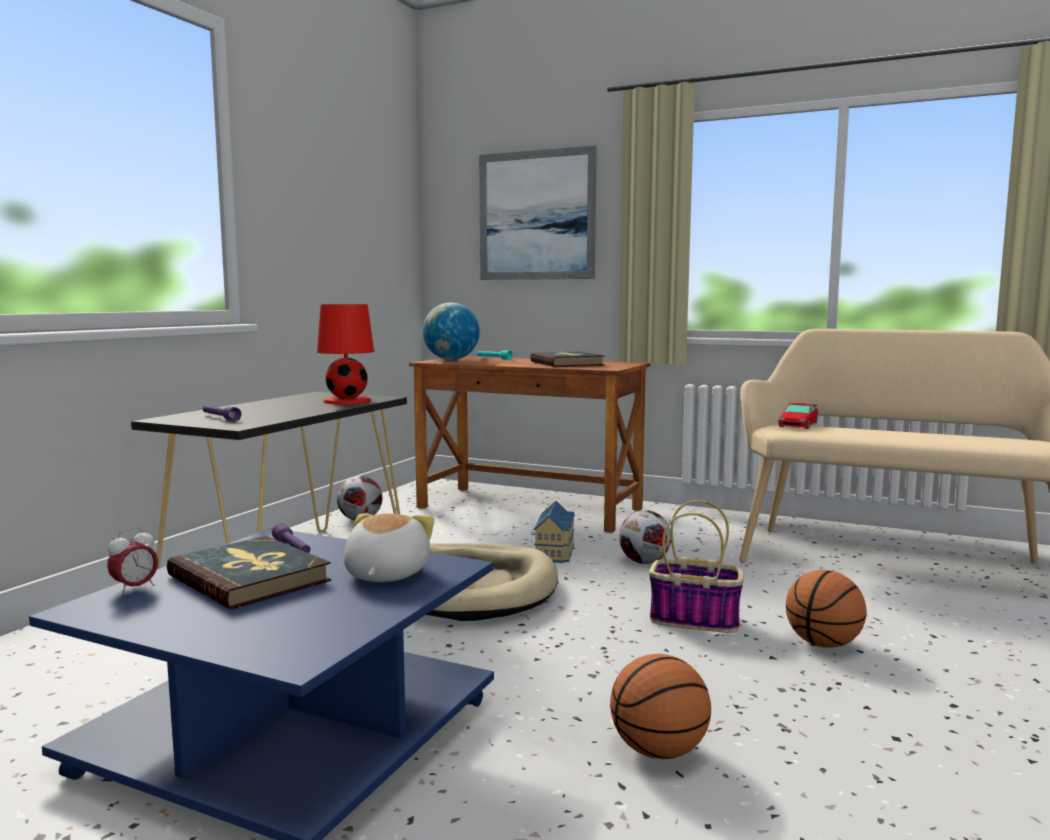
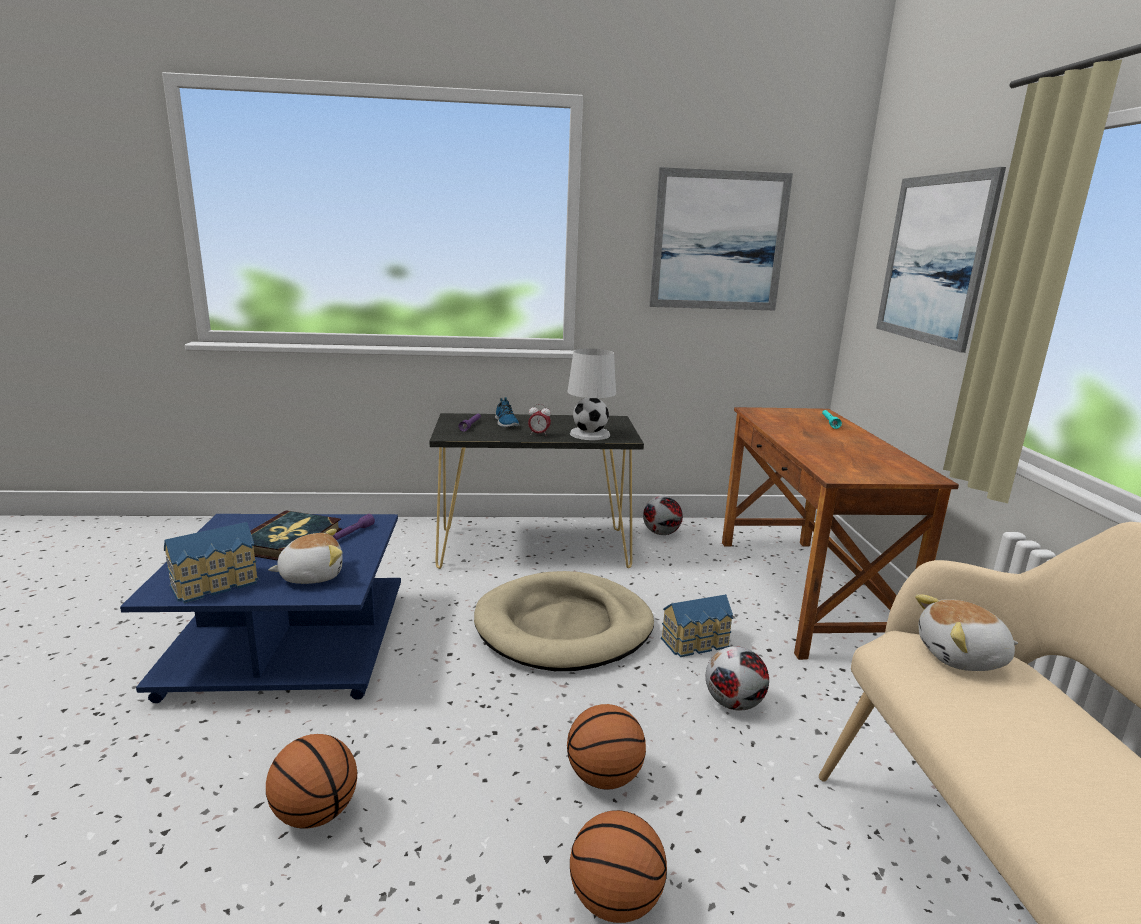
camera: 60 degrees right, 10 degrees up
alarm clock [107,527,158,595] -> alarm clock moved to [528,404,551,435]
red table lamp [317,304,374,405] -> white table lamp [568,349,616,440]
globe [423,302,479,360] -> none
book [530,351,605,367] -> none
basket [649,500,744,633] -> basketball [567,704,646,790]
toy car [778,403,818,429] -> plush toy [915,594,1018,671]
none -> toy house [164,522,259,603]
none -> shoe [495,397,520,427]
none -> picture [649,167,793,311]

